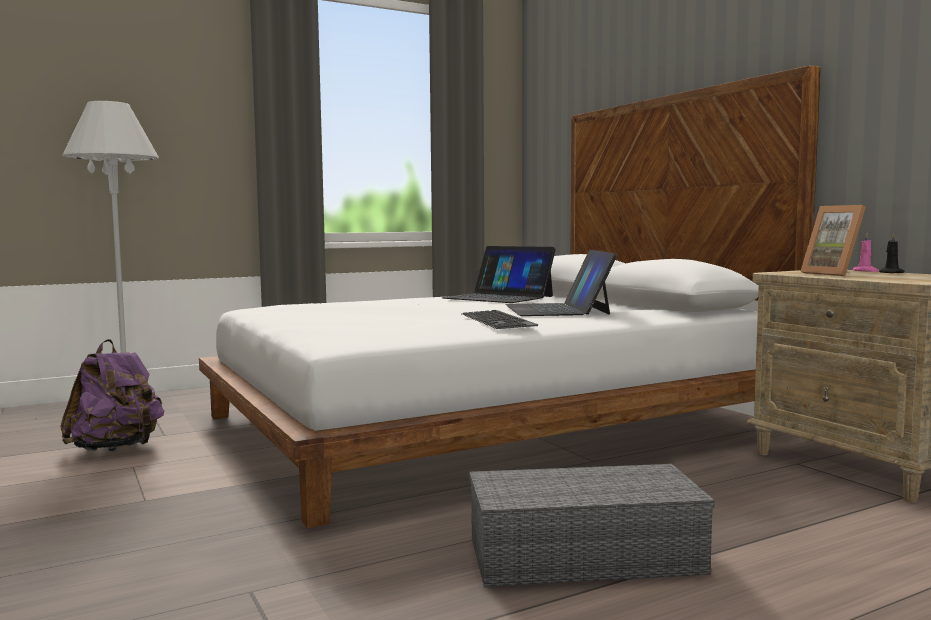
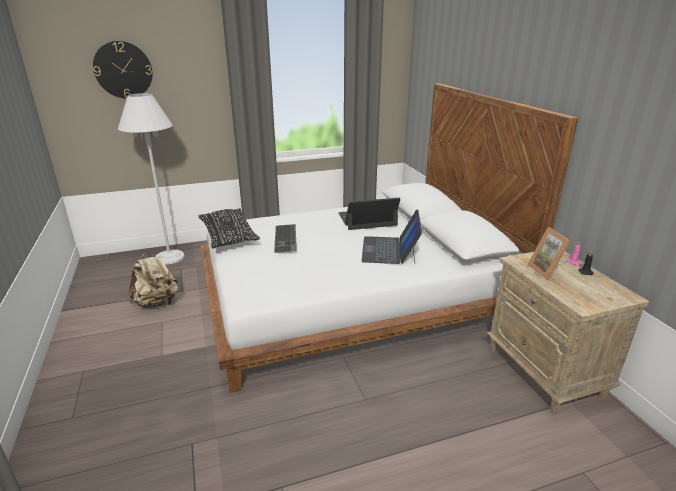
camera: 10 degrees right, 20 degrees up
purple backpack [60,339,164,451] -> beige backpack [129,251,178,308]
laptop [442,246,556,303] -> laptop turned 120 degrees clockwise [338,198,400,230]
keyboard [462,310,539,329] -> keyboard moved to [274,224,297,253]
grey storage box [469,464,715,587] -> none
none -> wall clock [93,41,153,99]
none -> black pillow [198,209,260,249]

